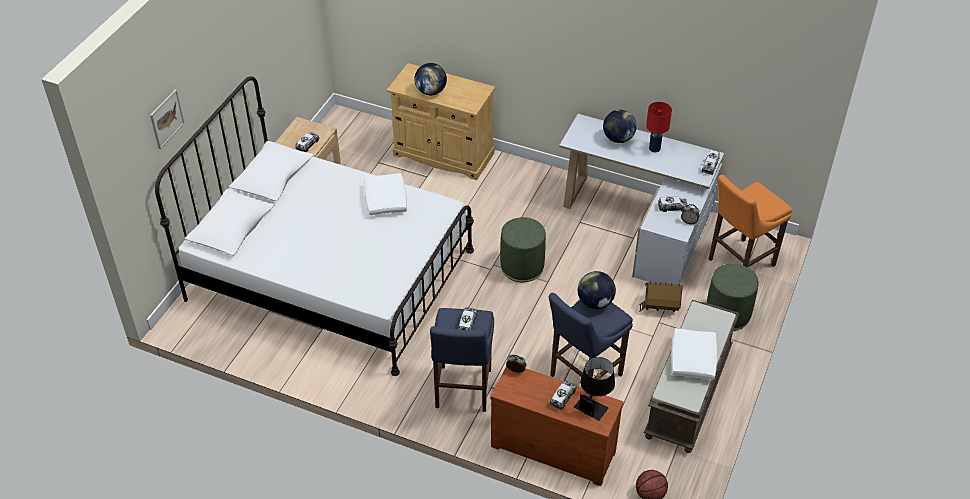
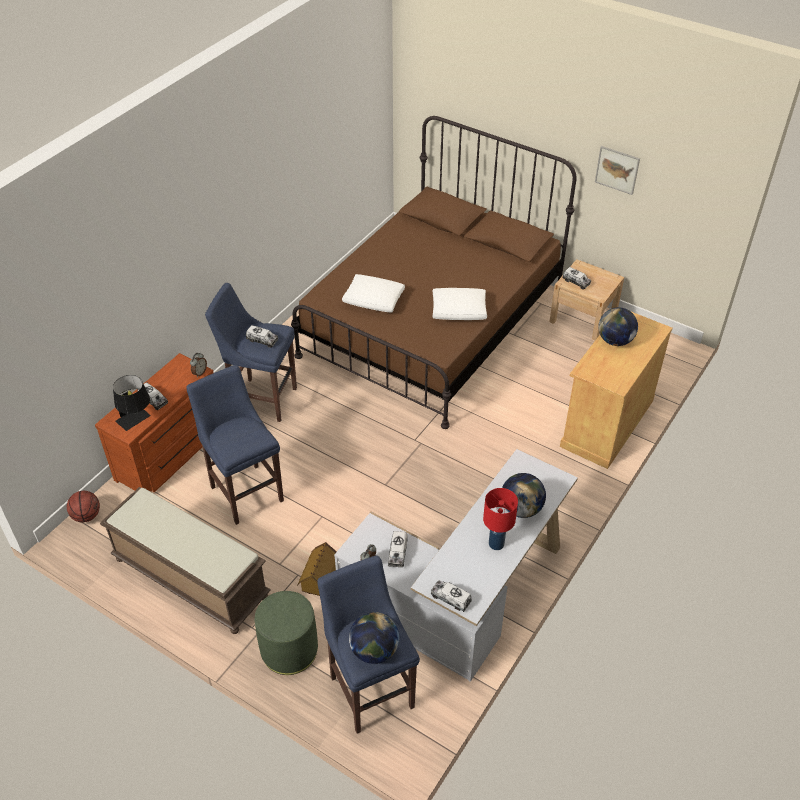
camera: 100 degrees right, 0 degrees up
picture [150,90,185,149] -> picture moved to [595,146,640,195]
white bed [155,76,474,376] -> brown bed [291,116,577,429]
green ottoman [500,217,546,282] -> none
globe [578,271,616,309] -> globe moved to [349,612,399,664]
white pillow [671,328,718,380] -> white pillow moved to [342,274,405,312]
orange stool [709,175,792,267] -> blue stool [318,556,420,734]

